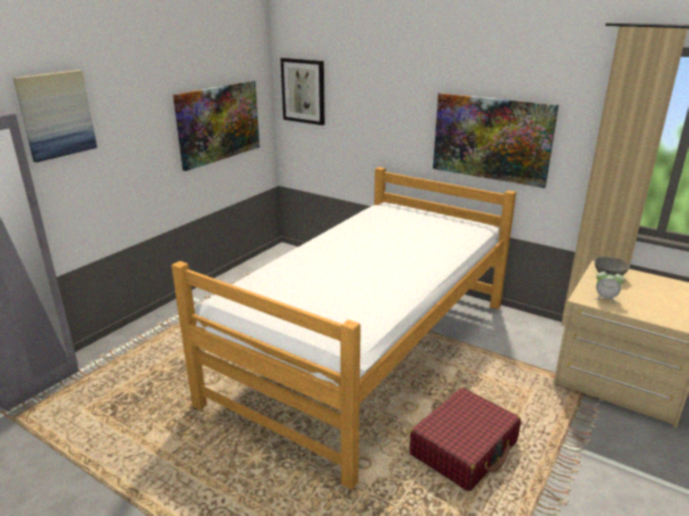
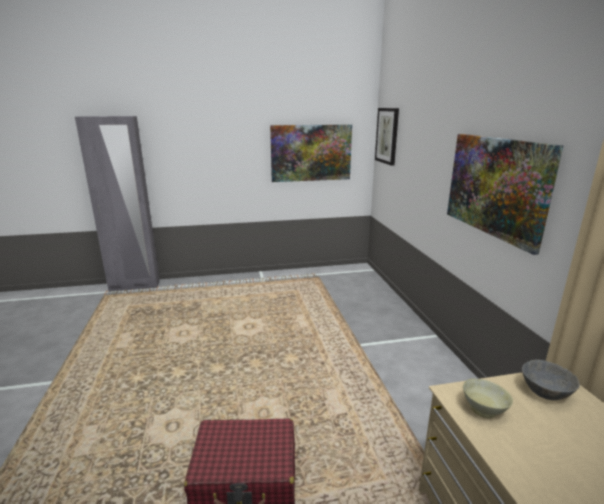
camera: 45 degrees right, 5 degrees down
picture [13,70,97,162] -> none
bed [171,167,516,490] -> none
alarm clock [595,269,625,303] -> beige bowl [463,379,513,418]

